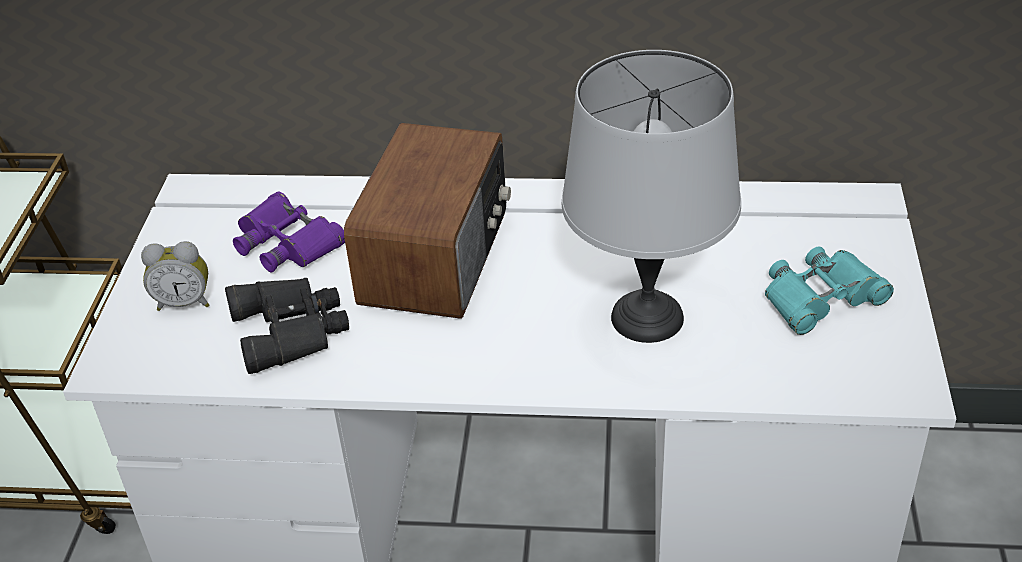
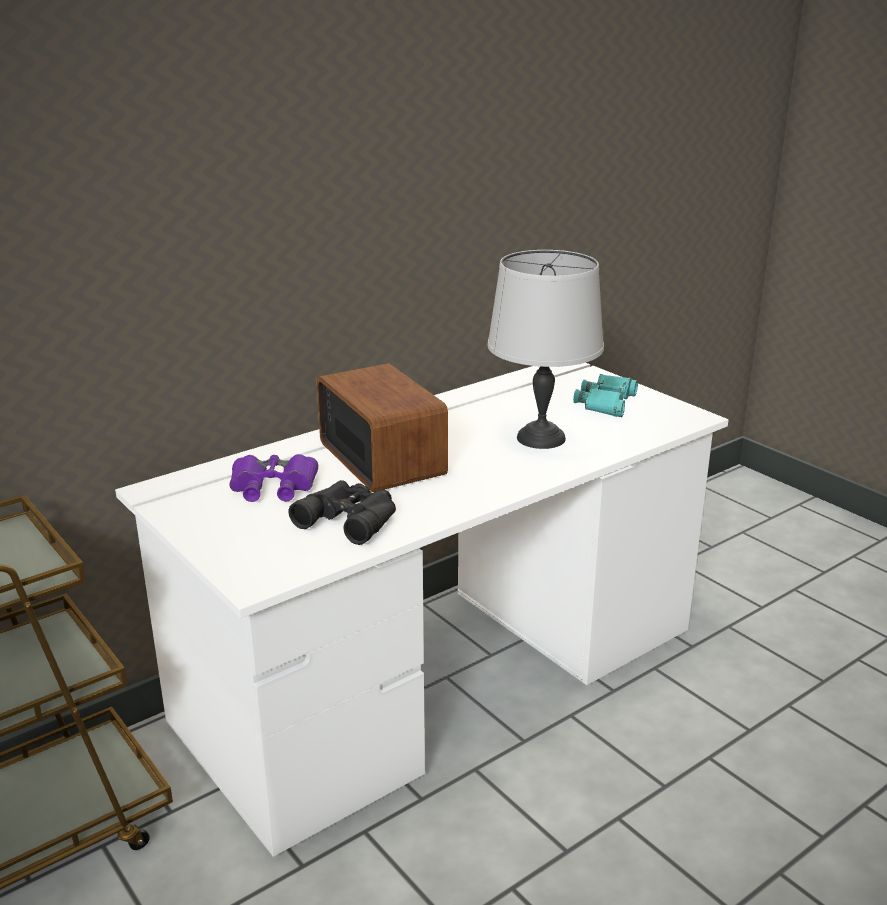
camera: 45 degrees left, 15 degrees down
alarm clock [141,241,209,311] -> none

